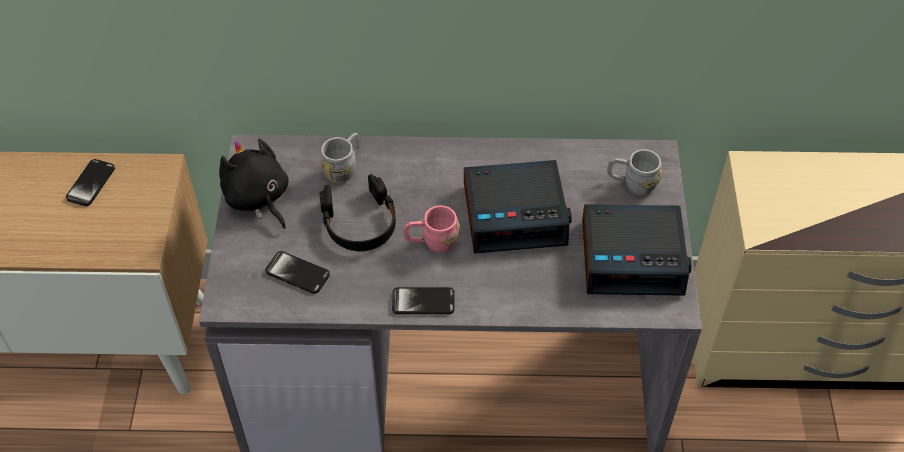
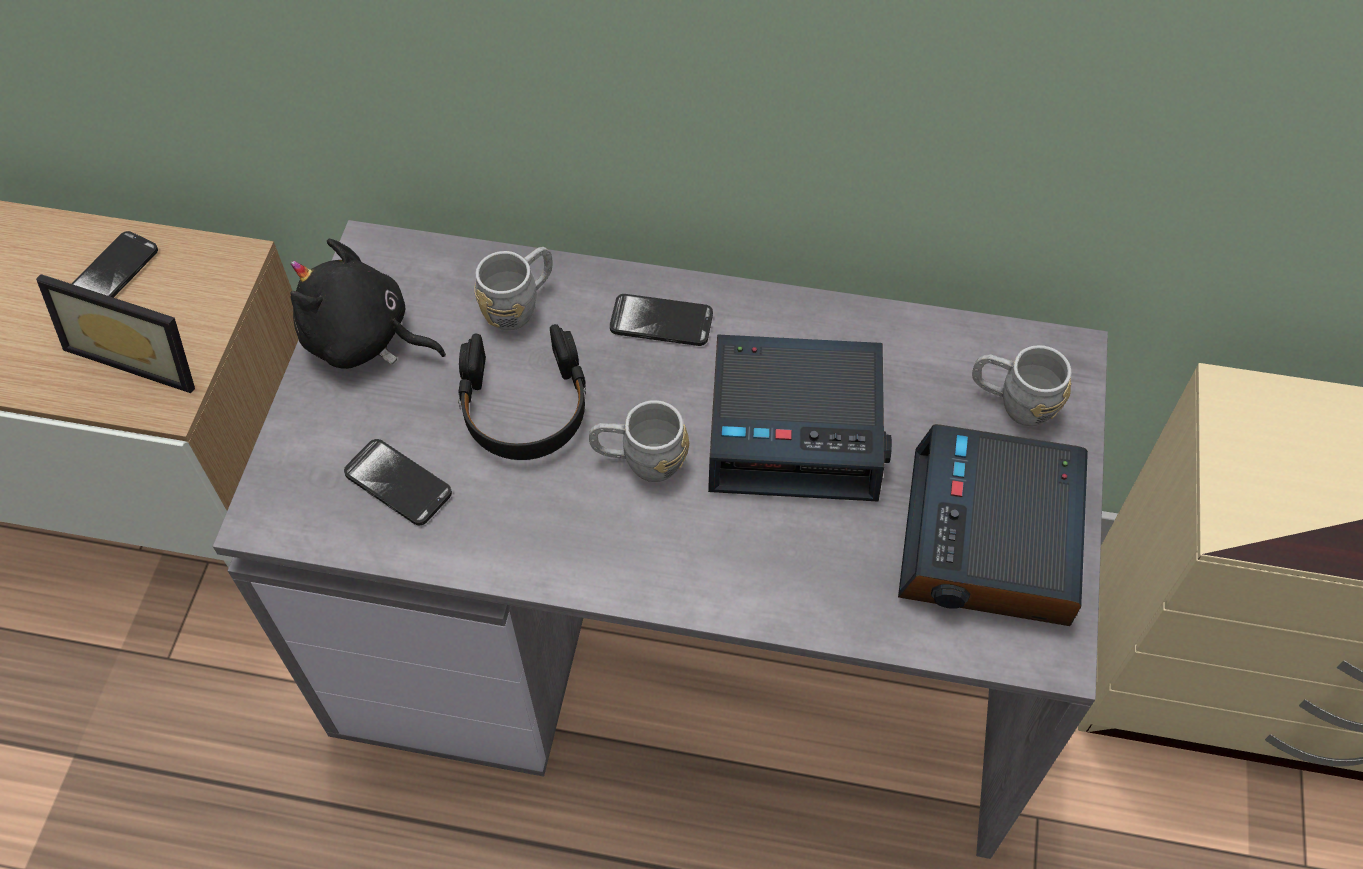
camera: 10 degrees right, 5 degrees up
black plush toy [219,139,289,229] -> black plush toy turned 45 degrees counterclockwise [290,239,446,369]
phone [392,287,455,314] -> phone moved to [610,294,713,346]
pink mug [404,205,460,253] -> grey mug [589,400,689,482]
alarm clock [582,204,692,296] -> alarm clock turned 90 degrees clockwise [898,424,1088,626]
none -> picture frame [36,274,195,393]

